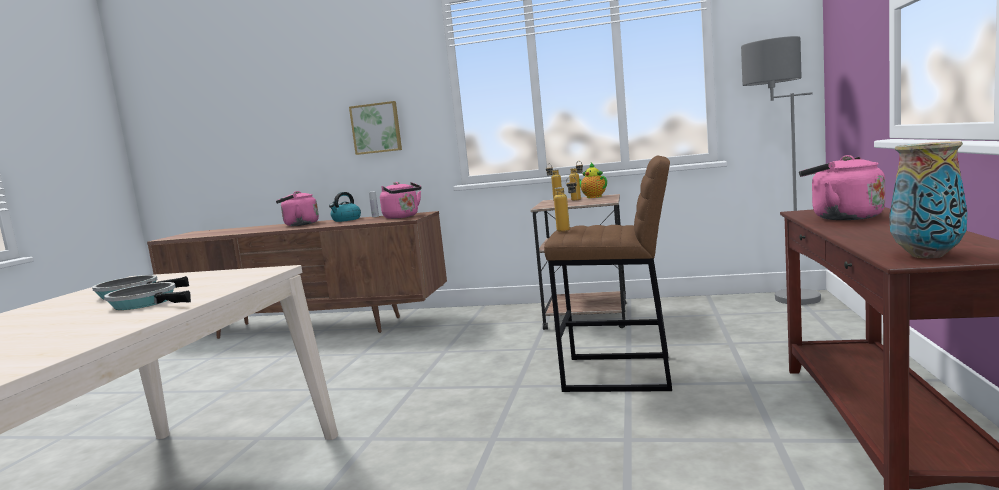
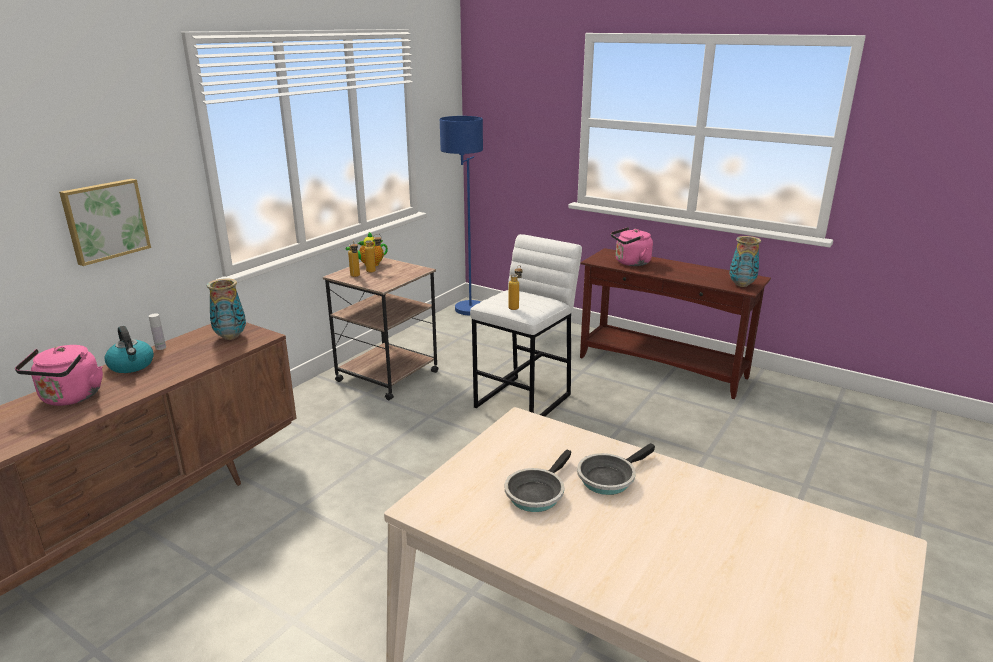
camera: 70 degrees left, 15 degrees up
pink kettle [380,182,421,219] -> vase [207,278,246,340]
brown stool [544,155,672,392] -> white stool [470,234,582,417]
grey floor lamp [741,36,821,305] -> blue floor lamp [440,116,483,315]

